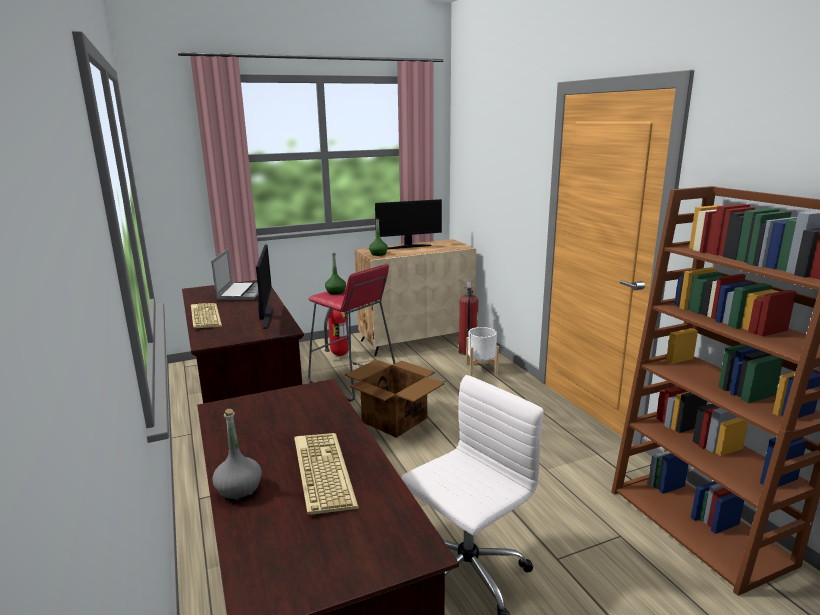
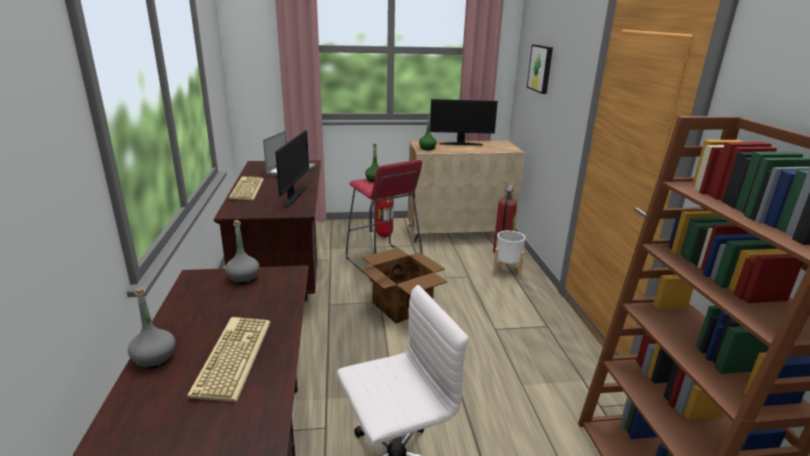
camera: 15 degrees right, 5 degrees up
none -> grey bottle [225,220,260,284]
none -> picture [527,44,553,94]

